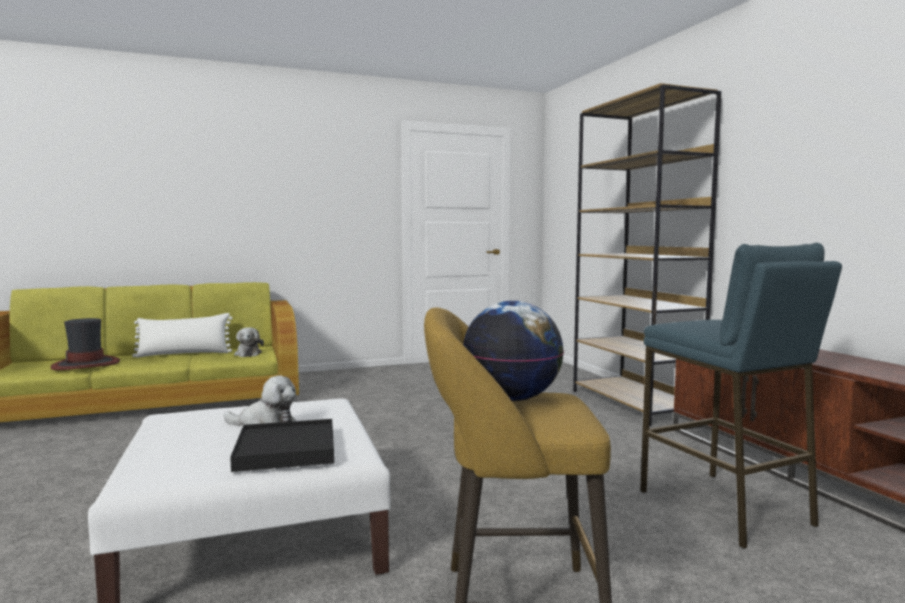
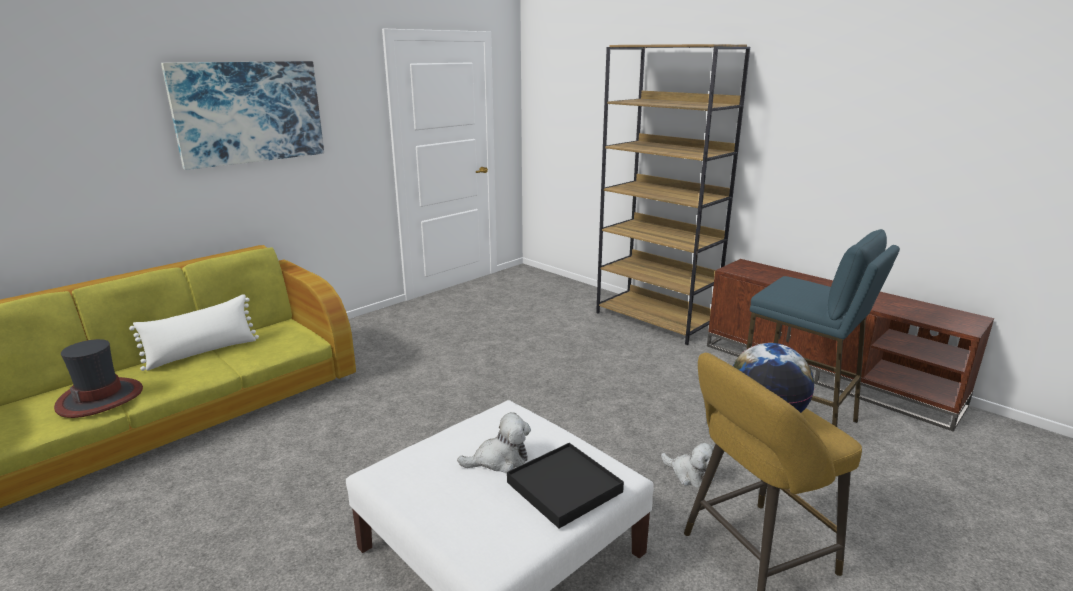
camera: 25 degrees left, 15 degrees up
plush toy [234,327,264,357] -> plush toy moved to [661,443,715,488]
none -> picture [161,61,324,170]

